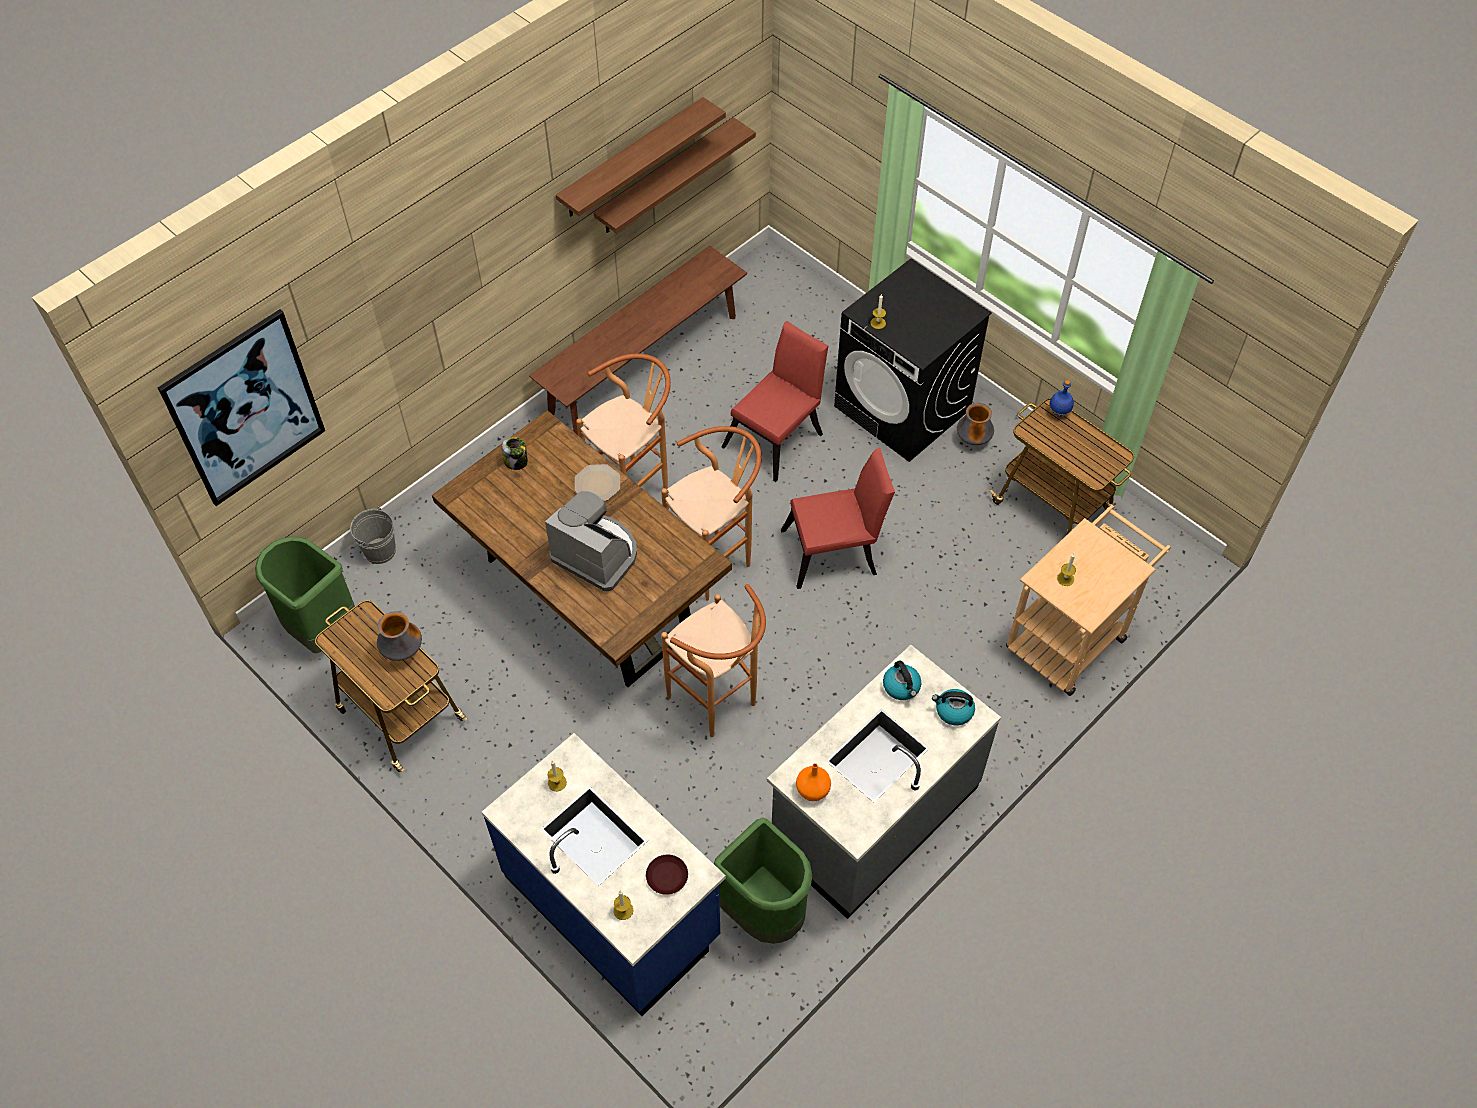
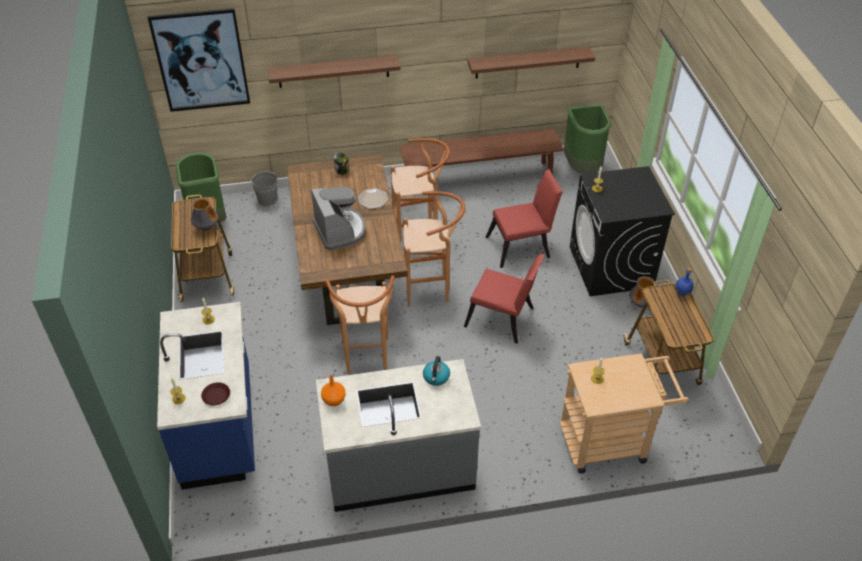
camera: 35 degrees right, 10 degrees down
shelf [556,97,726,217] -> shelf moved to [268,55,401,88]
green trash can [714,817,812,944] -> green trash can moved to [564,104,611,174]
kettle [932,689,975,725] -> none

